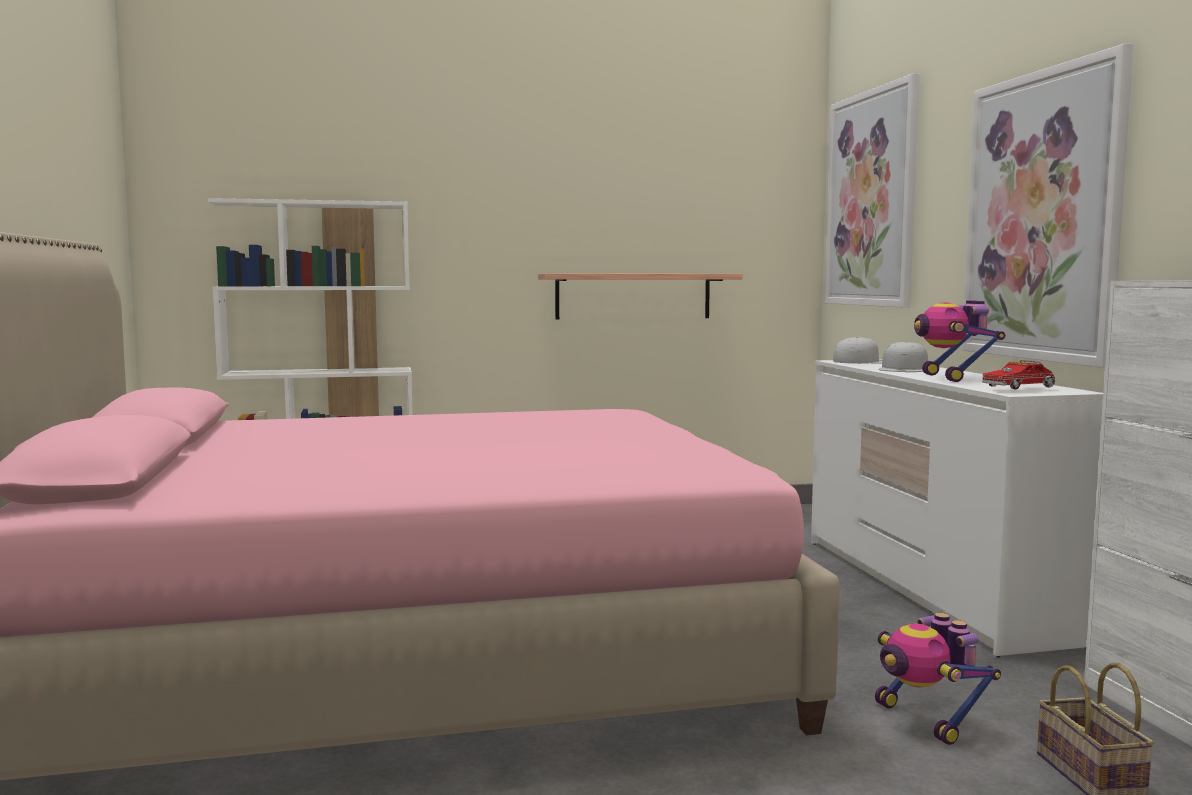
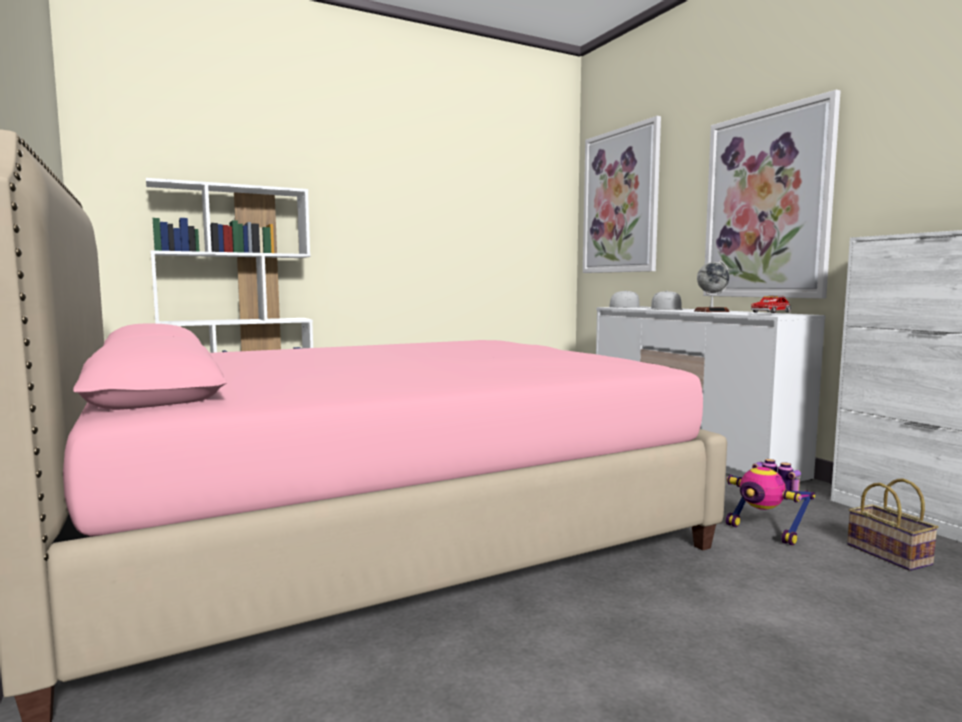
camera: 15 degrees left, 0 degrees up
shelf [538,273,743,320] -> none
toy robot [914,301,1005,382] -> globe [694,260,730,312]

